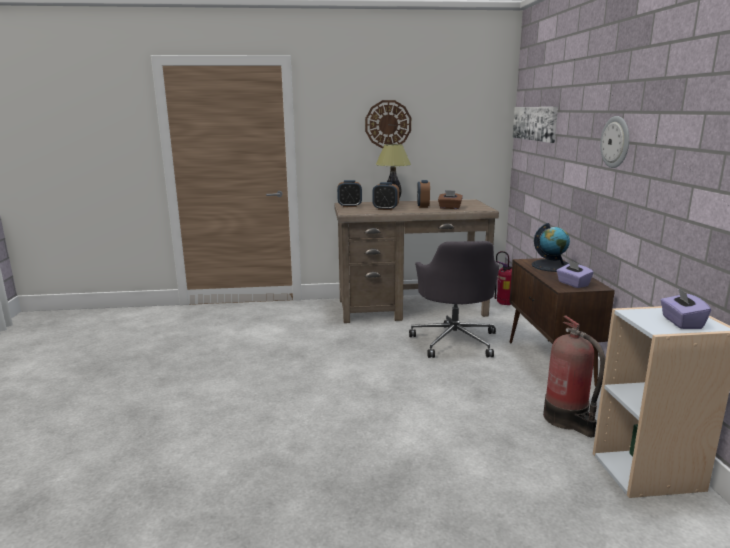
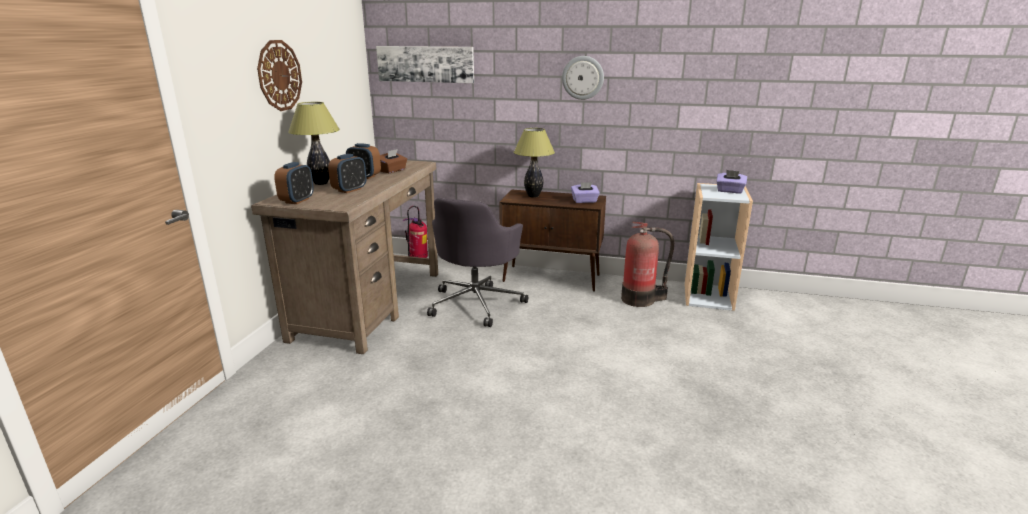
camera: 70 degrees left, 5 degrees up
grey office chair [409,241,499,358] -> grey office chair turned 90 degrees clockwise [427,198,528,327]
globe [532,223,570,272] -> table lamp [514,128,555,198]

